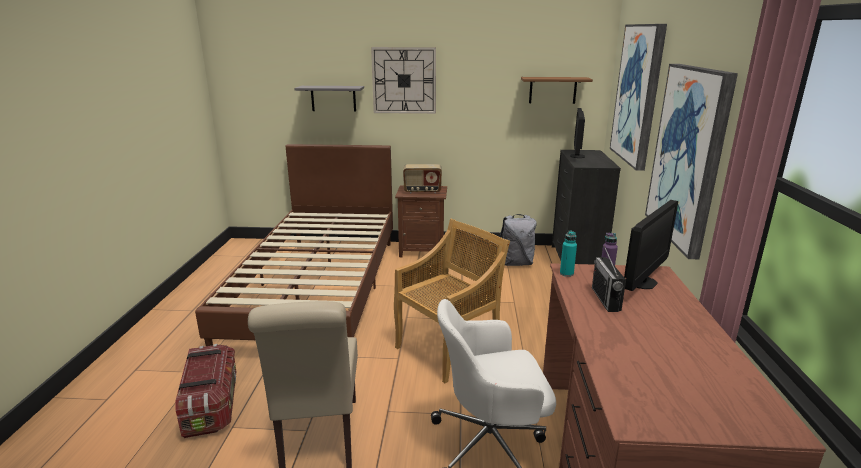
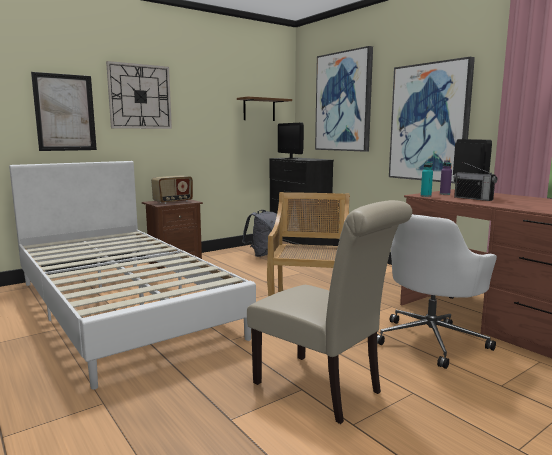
camera: 40 degrees left, 10 degrees down
storage box [176,344,237,438] -> none
brown bed [195,144,393,346] -> white bed [9,161,256,390]
grey shelf [294,86,364,112] -> picture [31,72,97,151]

